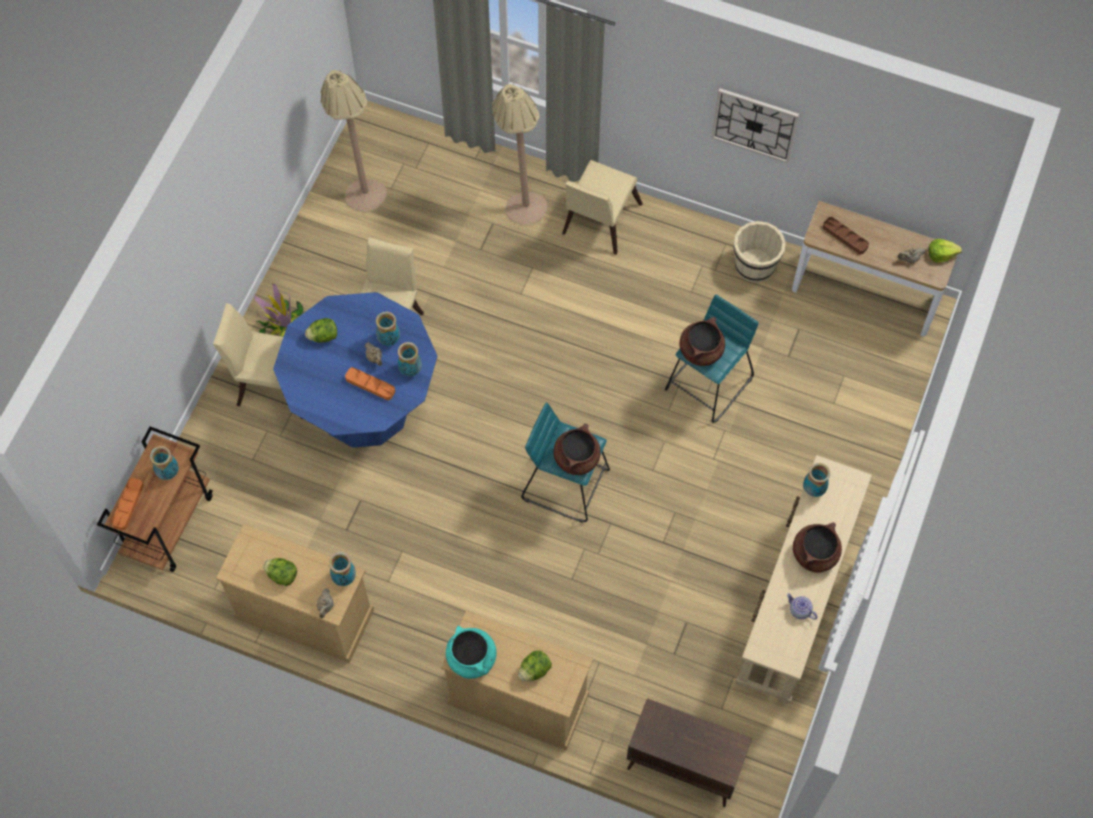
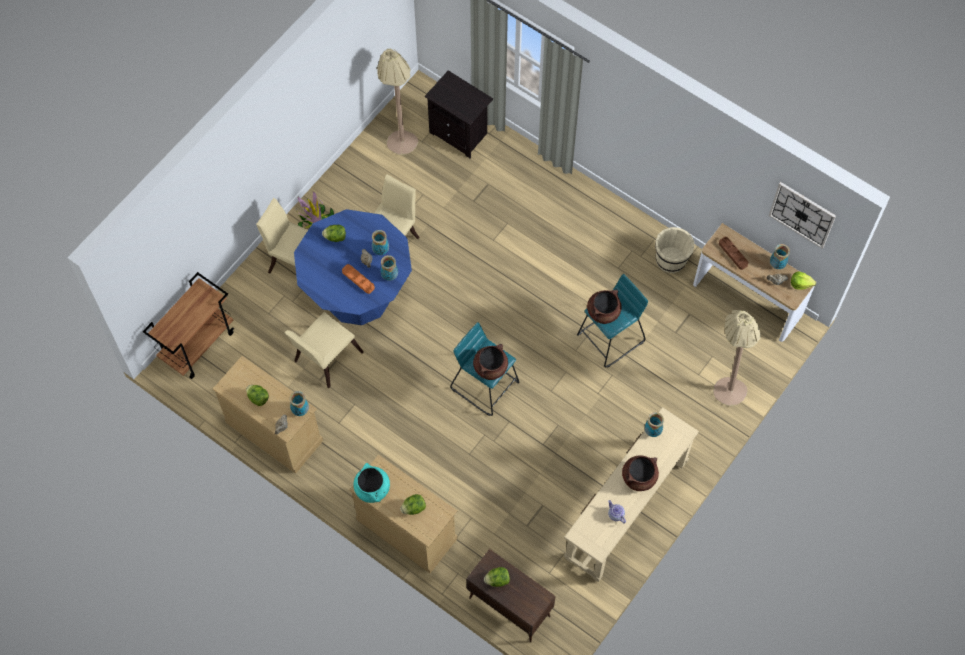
camera: 15 degrees right, 0 degrees up
orange tray [111,478,144,530] -> none
vase [150,446,179,480] -> vase moved to [770,244,790,269]
beige floor lamp [492,84,547,226] -> beige floor lamp moved to [713,310,761,406]
beige chair [562,160,643,255] -> beige chair moved to [284,312,364,388]
wall clock [712,88,799,163] -> wall clock moved to [769,182,836,249]
none -> black nightstand [425,70,493,158]
none -> lettuce [484,567,510,587]

